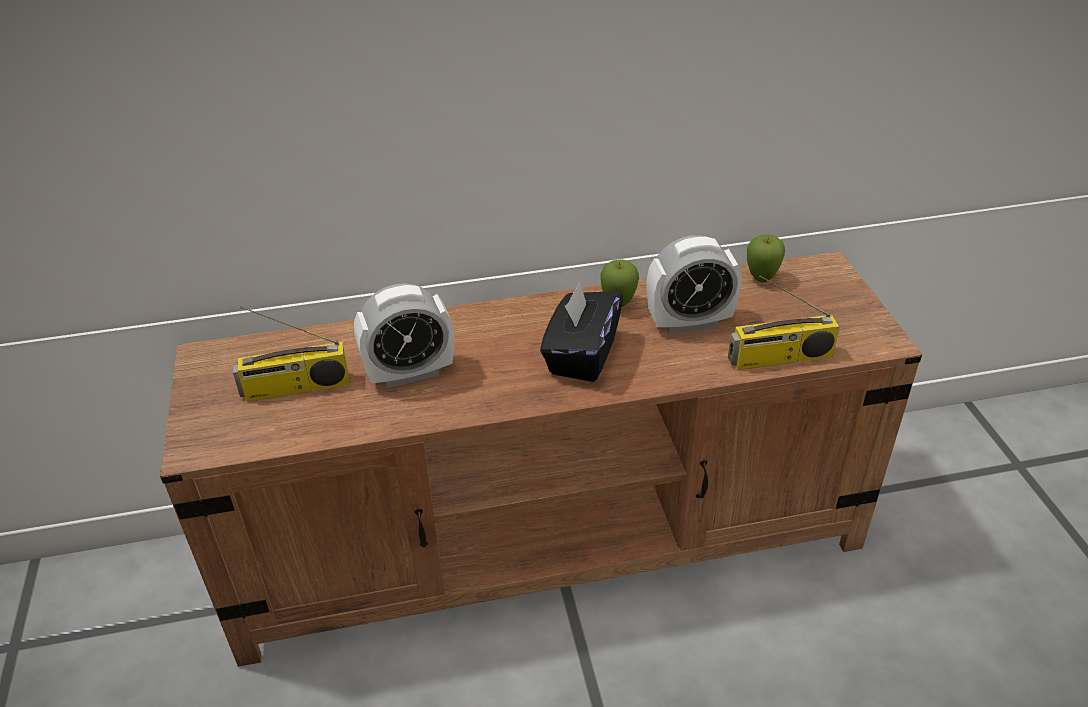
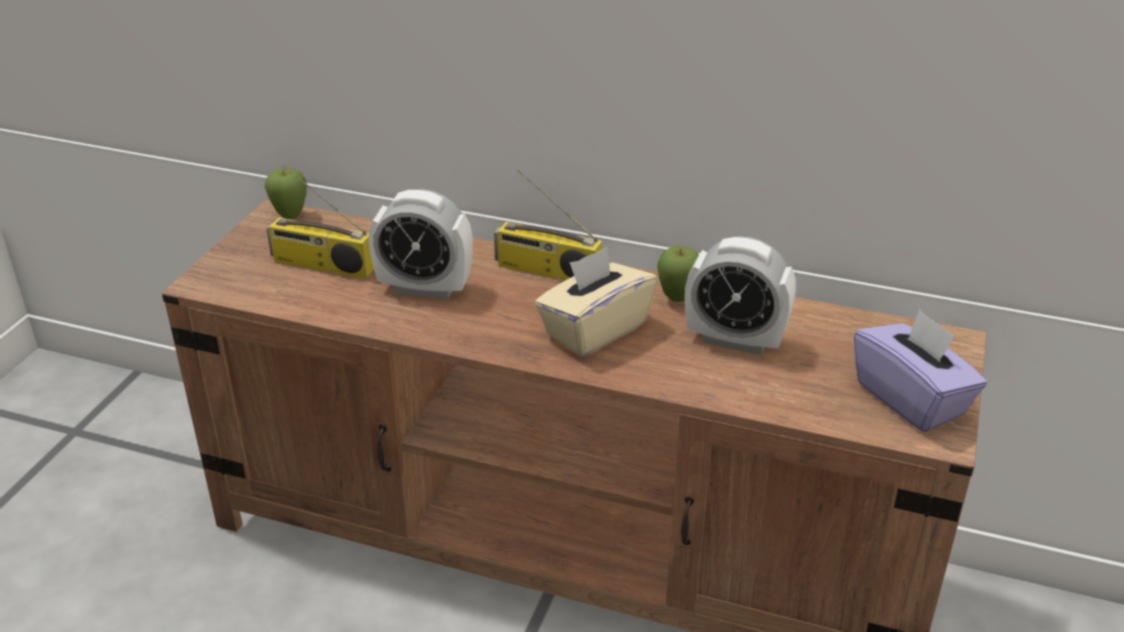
camera: 30 degrees right, 5 degrees down
black tissue box [540,282,623,382] -> beige tissue box [535,247,657,357]
radio [728,275,840,370] -> radio moved to [494,170,602,280]
apple [747,235,785,283] -> apple moved to [265,168,307,220]
none -> purple tissue box [854,310,987,432]

